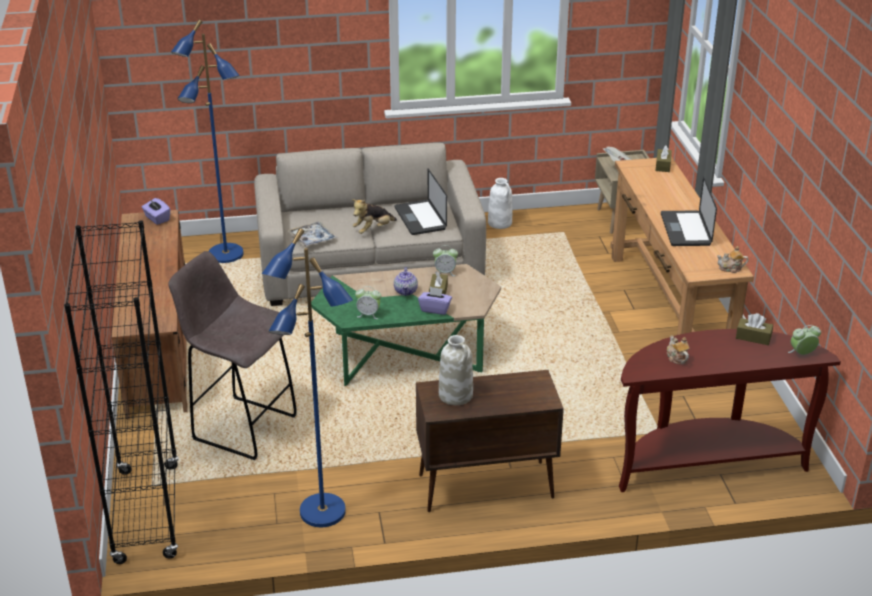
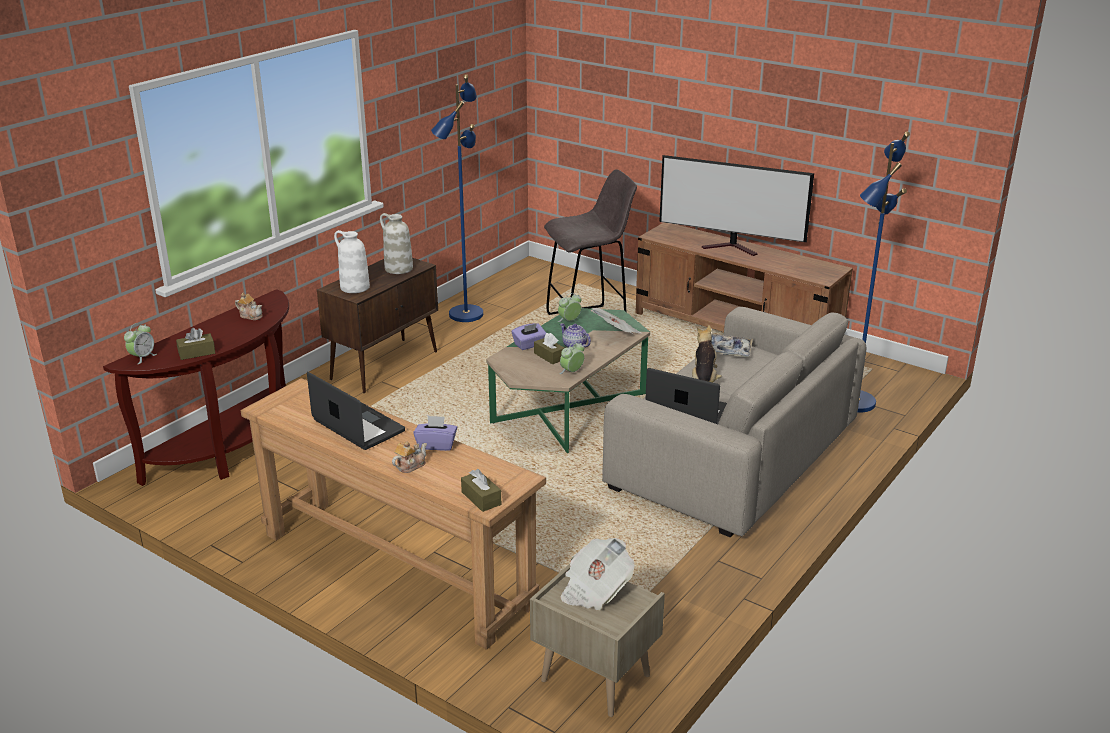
camera: 135 degrees right, 5 degrees down
black bookcase [64,220,179,564] -> none
purple tissue box [142,198,170,225] -> purple tissue box moved to [413,416,457,451]
white vase [488,178,512,229] -> white vase moved to [334,230,370,293]
teapot [717,246,748,273] -> teapot moved to [392,441,427,473]
none -> newspaper [590,308,642,334]
none -> television [659,155,814,256]

